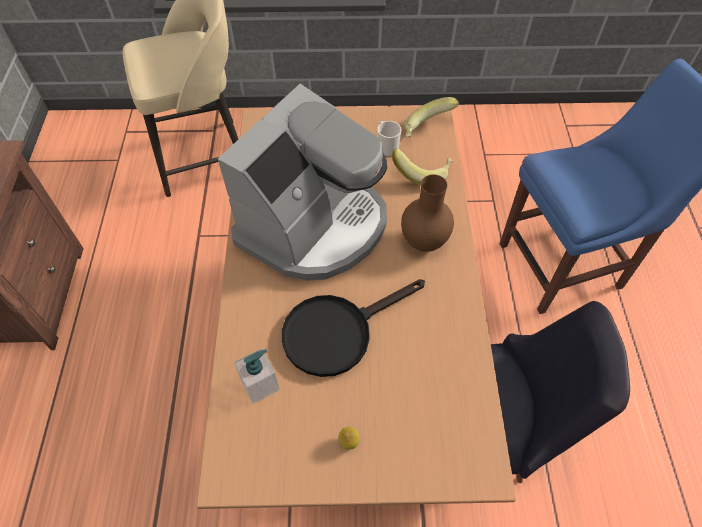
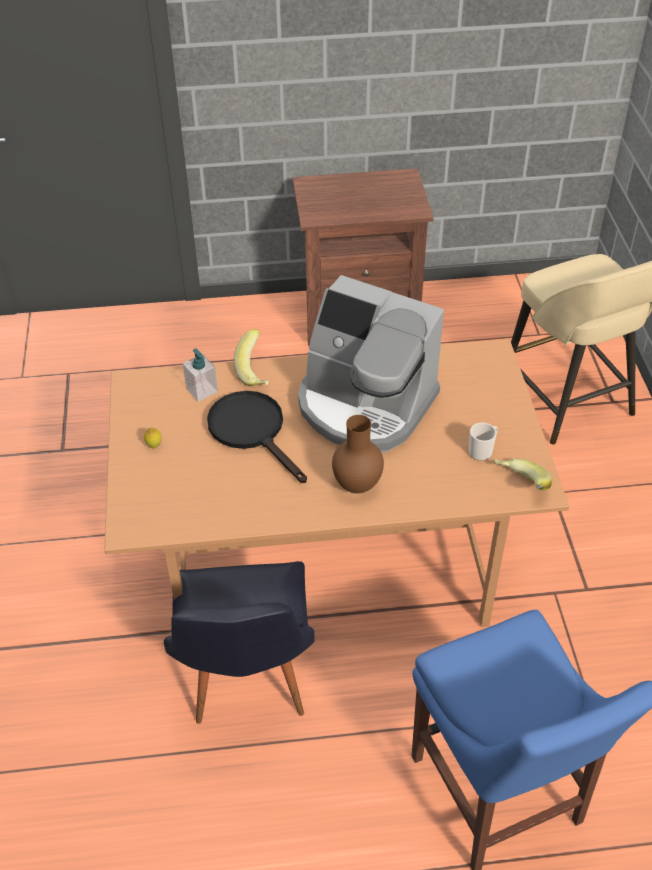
camera: 85 degrees right, 10 degrees down
banana [392,148,453,185] -> banana moved to [234,329,269,386]

